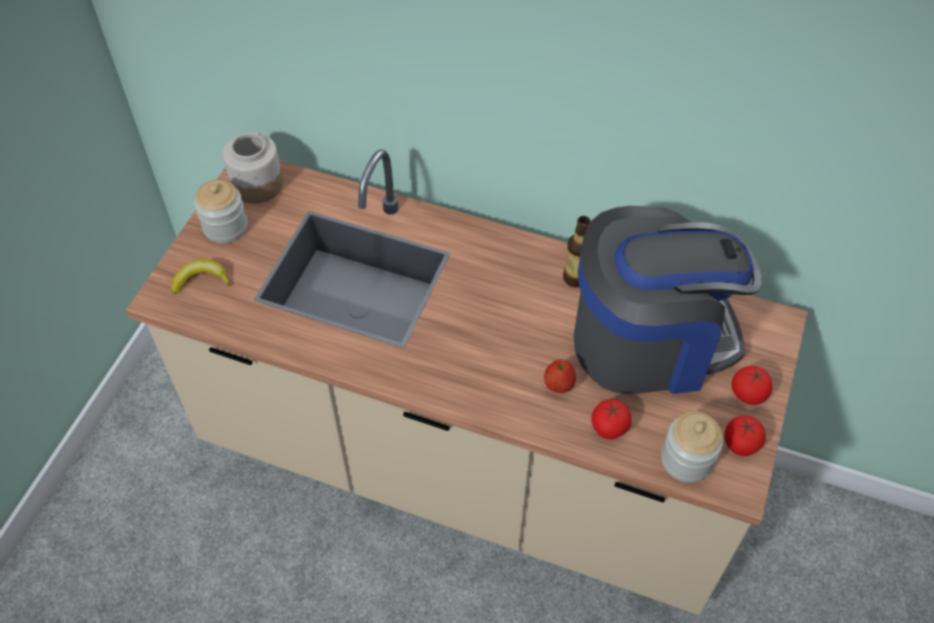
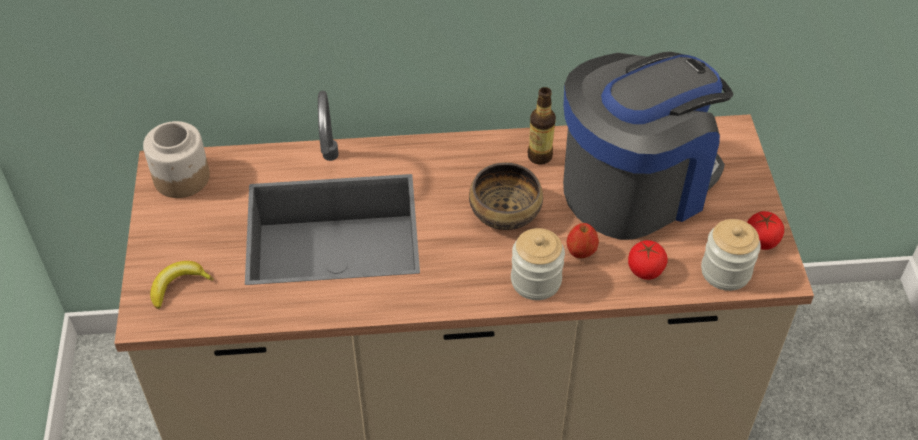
camera: 25 degrees left, 5 degrees down
jar [194,179,247,244] -> jar moved to [511,228,565,300]
tomato [732,366,773,405] -> none
none -> bowl [469,162,543,230]

